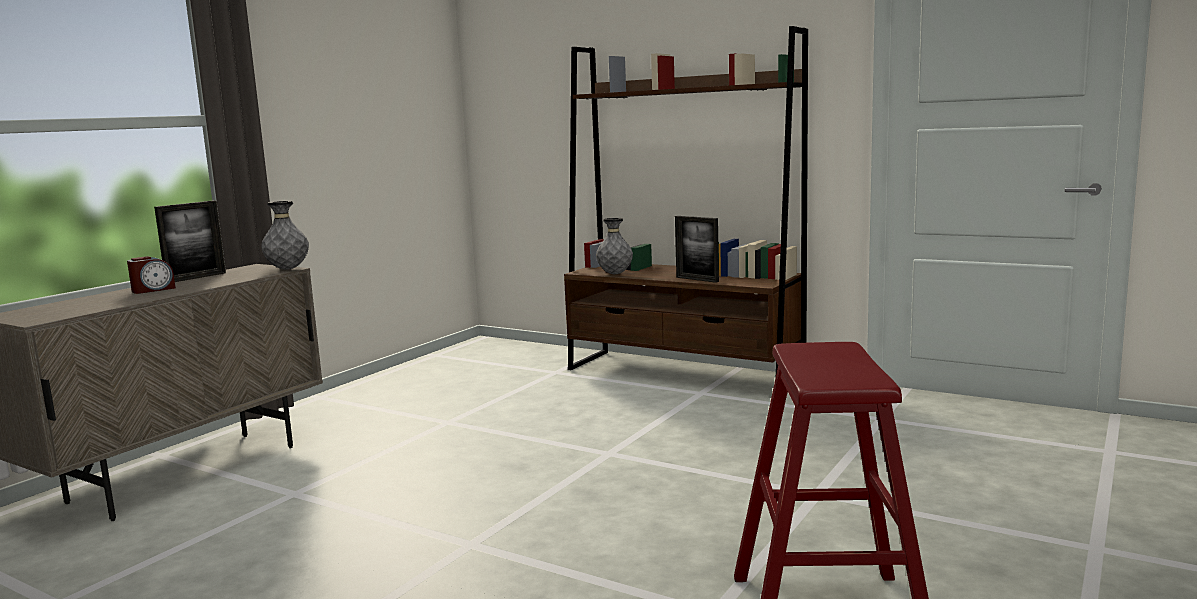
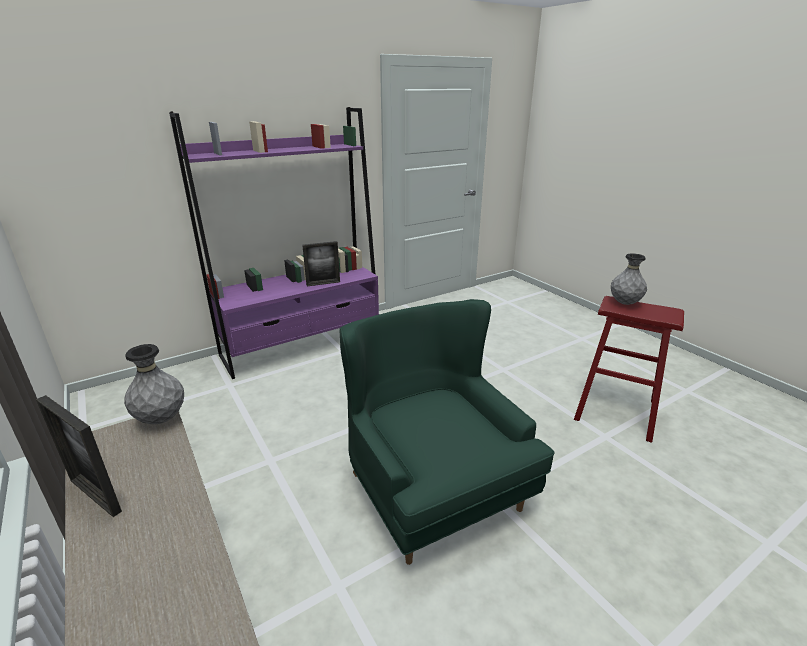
camera: 65 degrees left, 15 degrees up
alarm clock [127,256,176,294] -> none
picture frame [154,200,226,282] -> picture frame turned 150 degrees clockwise [36,395,122,517]
brown bookcase [564,26,808,374] -> purple bookcase [169,107,379,379]
grey vase [596,218,633,274] -> grey vase moved to [611,253,647,305]
none -> green armchair [339,299,554,565]

